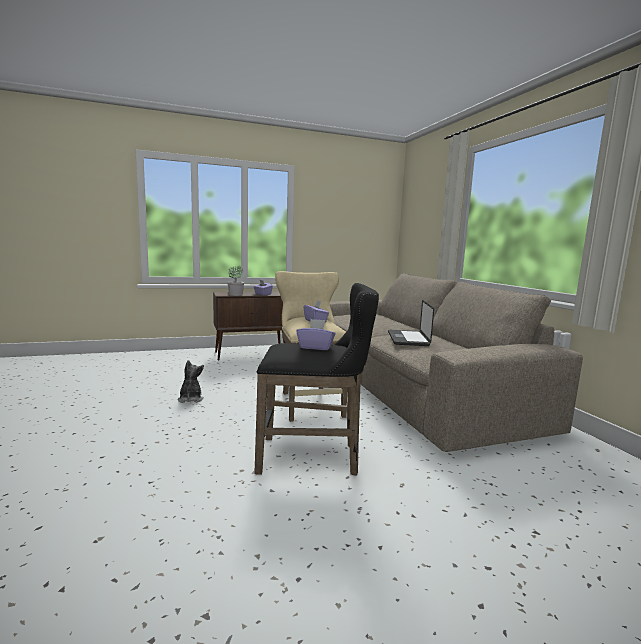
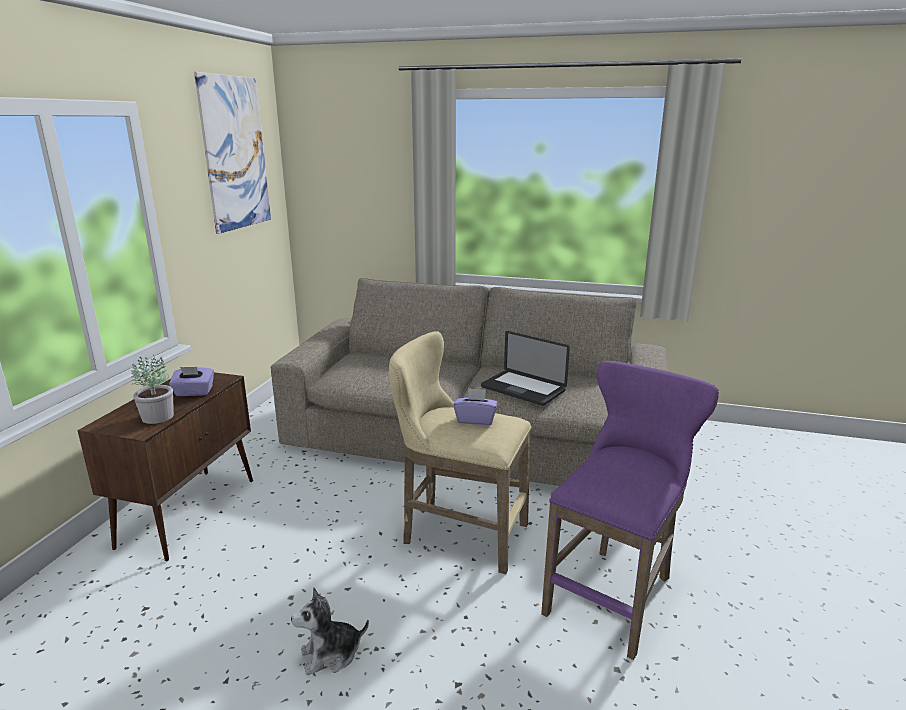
camera: 55 degrees left, 10 degrees up
plush toy [178,360,204,403] -> plush toy turned 45 degrees counterclockwise [291,588,369,675]
black stool [254,283,379,476] -> purple stool [541,361,719,660]
purple tissue box [297,319,336,350] -> none
none -> picture [194,72,271,234]

